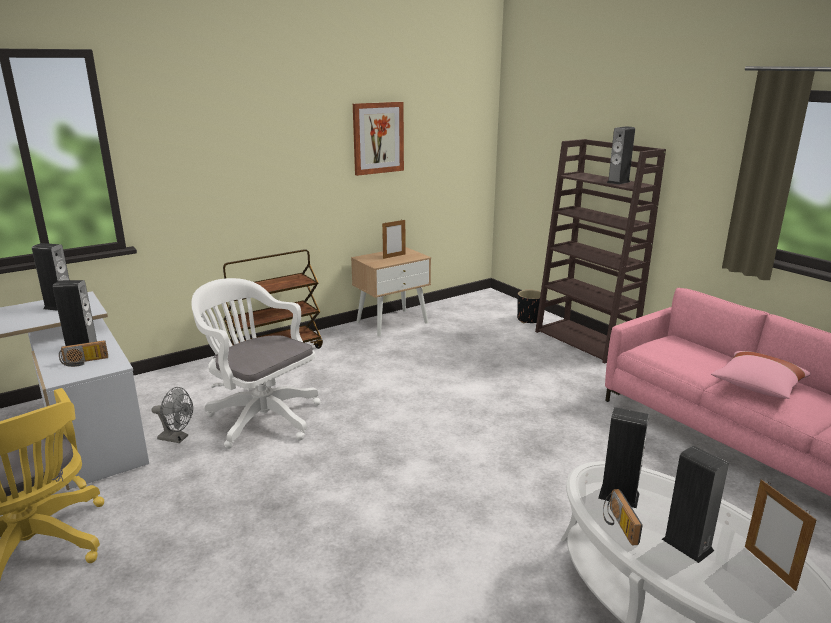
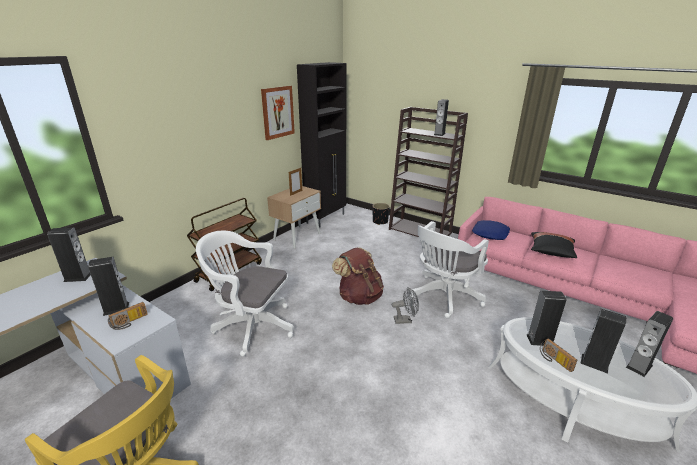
camera: 20 degrees left, 5 degrees up
grey fan [152,387,193,443] -> grey fan moved to [392,287,419,324]
pink pillow [711,351,811,399] -> black pillow [531,232,577,258]
picture frame [745,479,817,591] -> speaker [626,311,673,377]
none -> black cabinet [297,62,347,228]
none -> brown backpack [332,248,384,305]
none -> white office chair [410,221,489,319]
none -> blue pillow [472,220,510,240]

